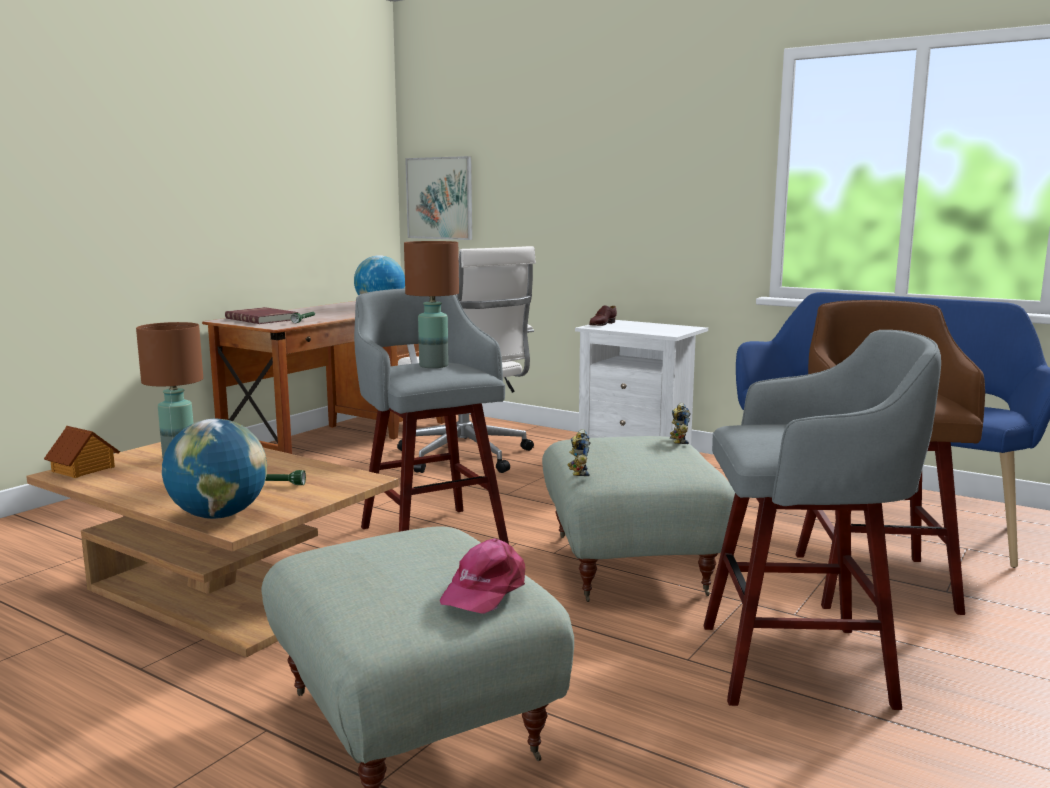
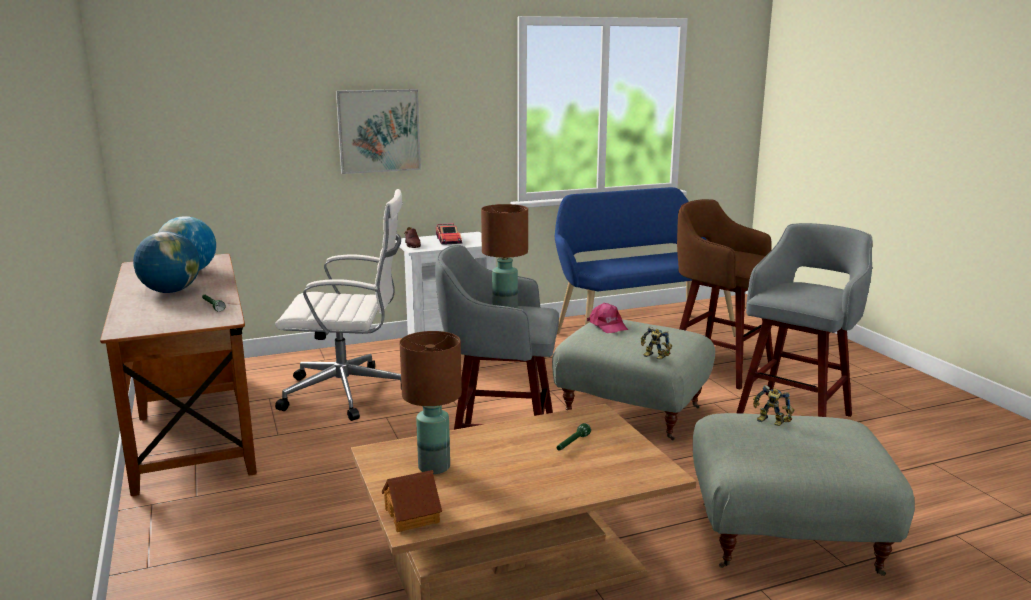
camera: 55 degrees left, 5 degrees up
globe [162,419,267,519] -> globe moved to [133,232,200,293]
red book [225,307,298,324] -> none
picture [405,156,472,240] -> picture moved to [336,89,421,174]
pink cap [440,538,525,614] -> pink cap moved to [587,303,628,333]
toy robot [670,403,691,444] -> toy robot moved to [753,385,794,426]
none -> toy car [436,223,462,245]

